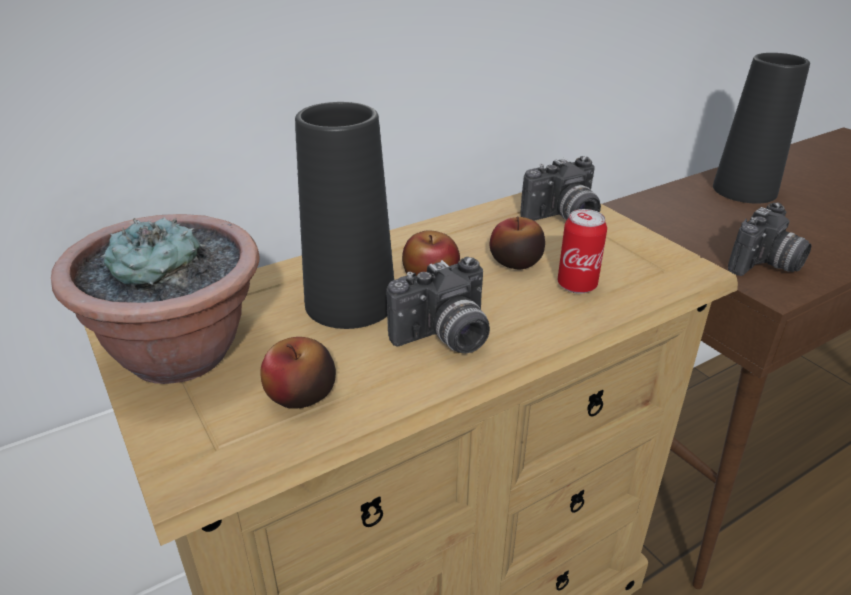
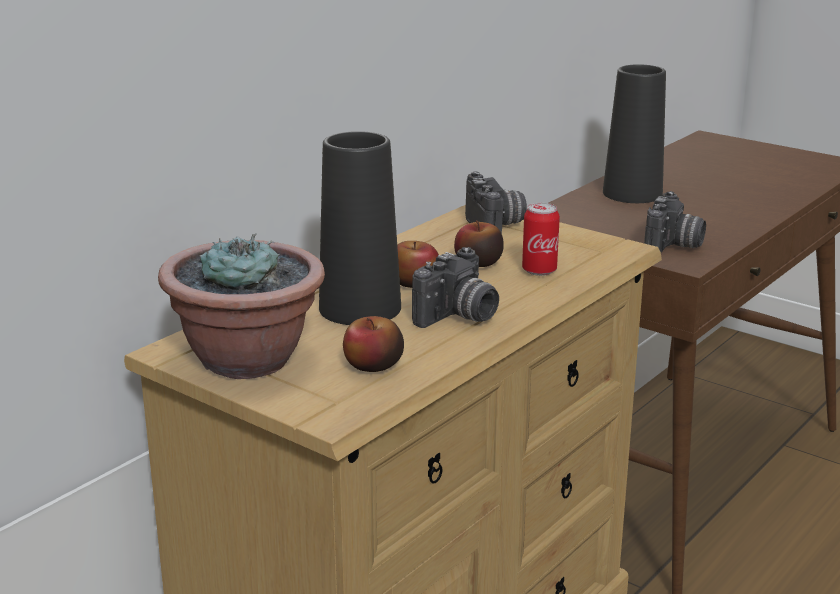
camera: 20 degrees left, 10 degrees down
camera [520,156,601,221] -> camera turned 60 degrees counterclockwise [465,172,527,234]

